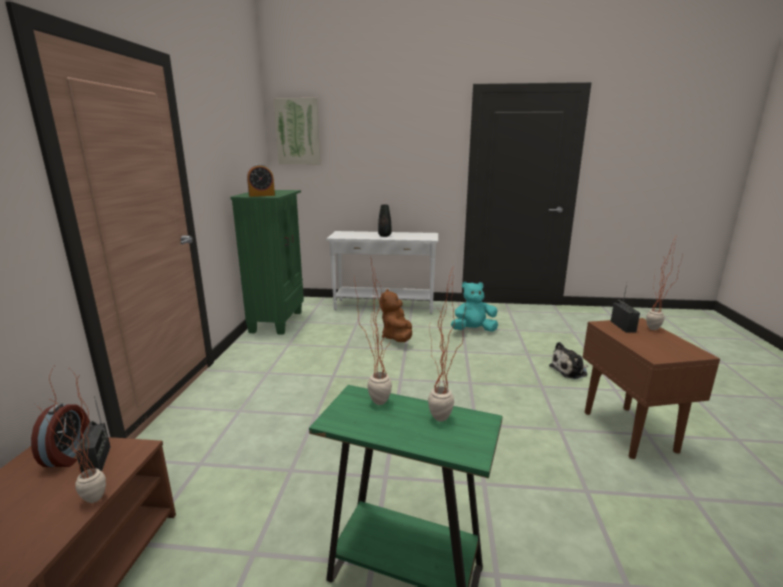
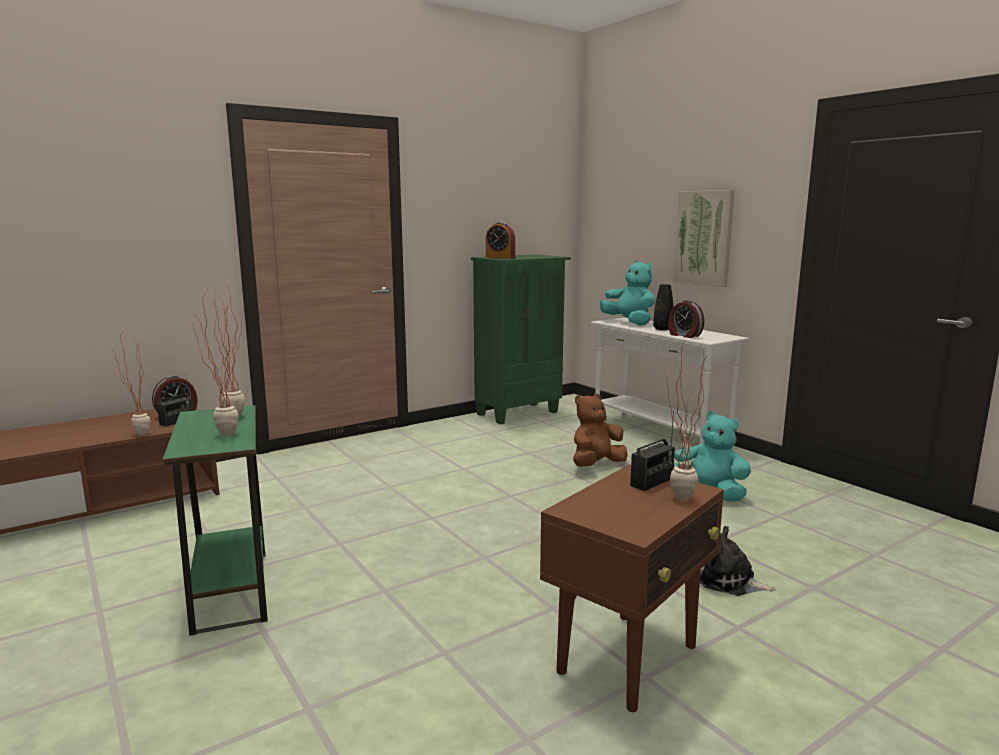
camera: 50 degrees right, 5 degrees down
picture [274,98,321,164] -> picture moved to [673,190,735,287]
none -> turquoise plush toy [600,261,656,325]
none -> alarm clock [668,300,704,338]

